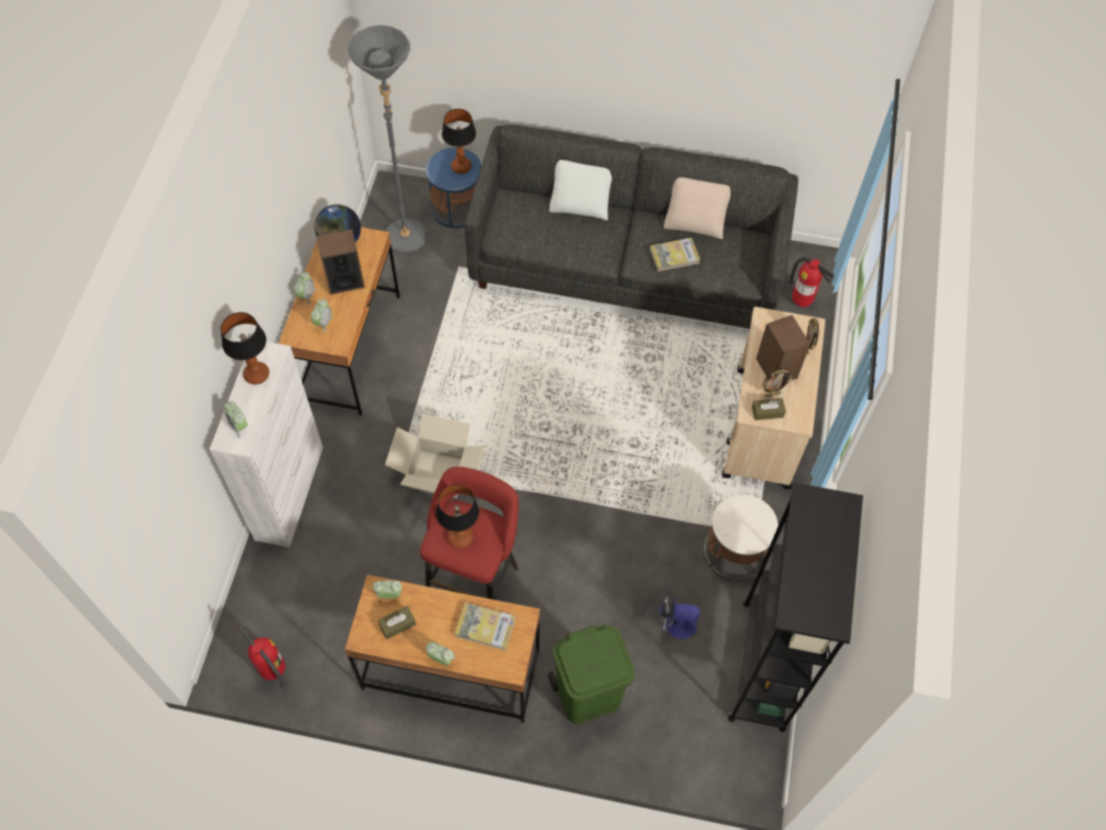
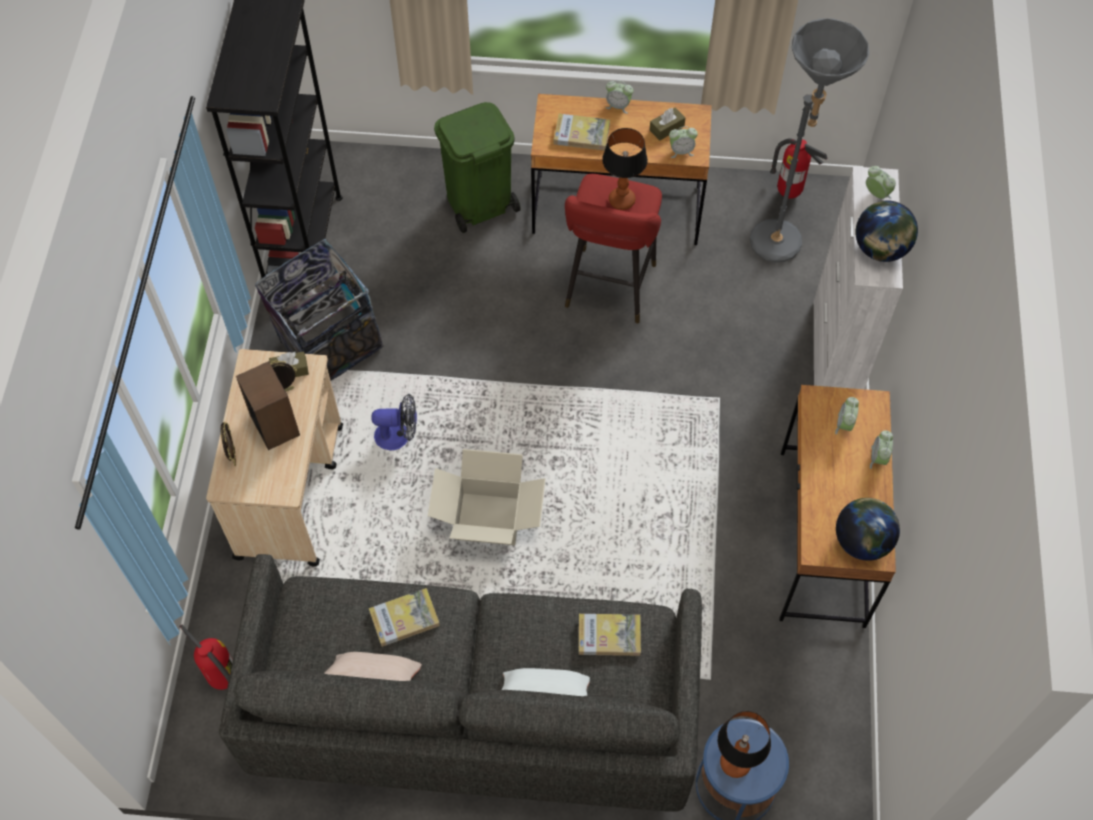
camera: 175 degrees right, 0 degrees up
table lamp [221,312,269,385] -> globe [855,200,918,262]
speaker [316,229,365,295] -> none
grey floor lamp [348,25,427,253] -> grey floor lamp moved to [750,18,870,263]
cardboard box [385,414,486,498] -> cardboard box moved to [428,449,546,545]
fan [659,589,700,639] -> fan moved to [371,393,417,450]
white side table [704,494,778,581] -> trash can [255,239,384,381]
none -> book [579,614,641,656]

